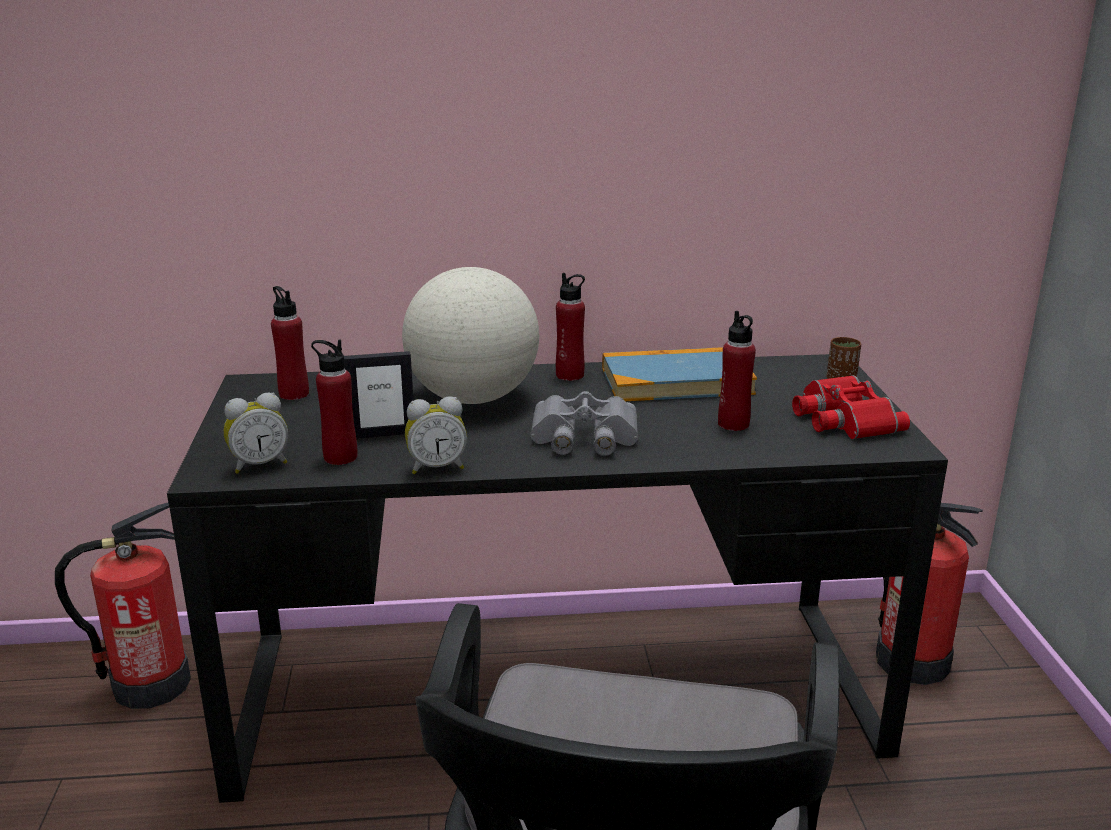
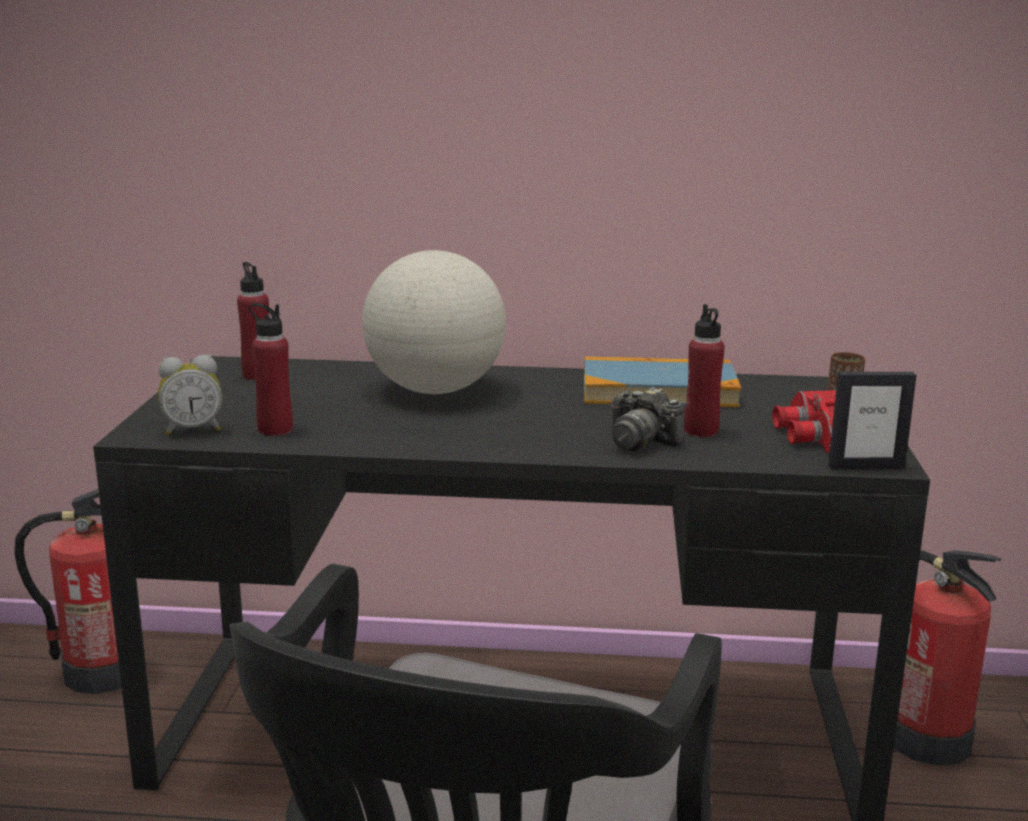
camera: 10 degrees right, 5 degrees down
picture frame [344,351,414,439] -> picture frame moved to [828,372,917,469]
alarm clock [405,396,467,474] -> none
grey binoculars [531,391,638,456] -> none
red bottle [556,273,585,381] -> none
none -> camera [611,387,684,451]

